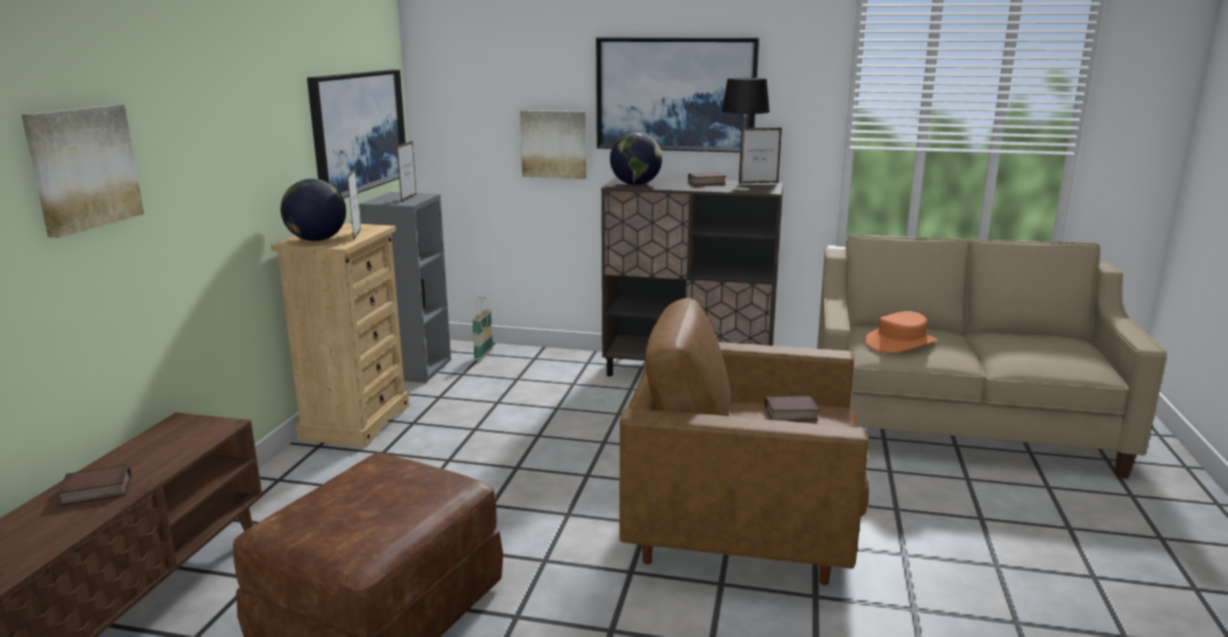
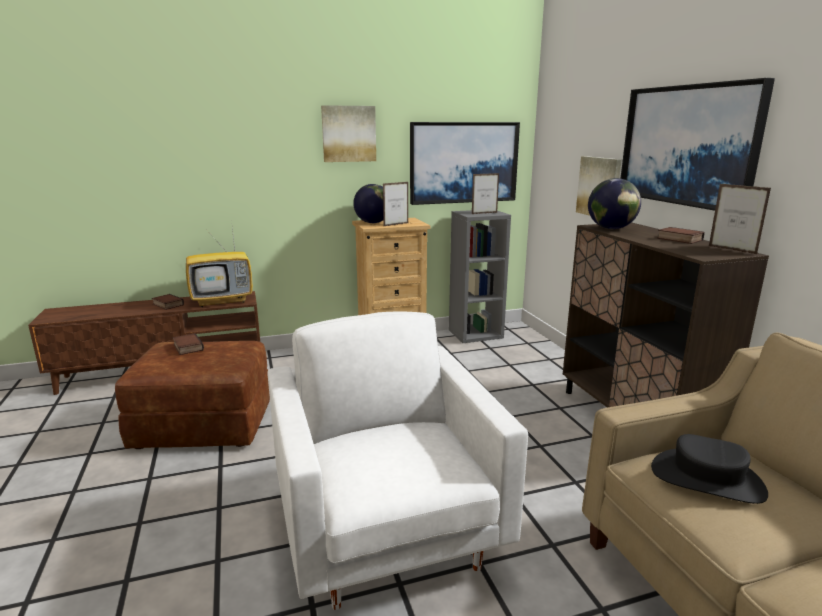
camera: 60 degrees right, 0 degrees up
picture [21,104,144,238] -> picture moved to [321,105,376,162]
basket [472,297,493,361] -> none
brown armchair [619,298,869,585] -> white armchair [267,312,528,610]
table lamp [721,78,770,190] -> none
book [765,396,819,421] -> book moved to [173,333,204,355]
orange hat [865,311,937,353] -> black hat [651,434,768,504]
none -> television [186,228,253,307]

